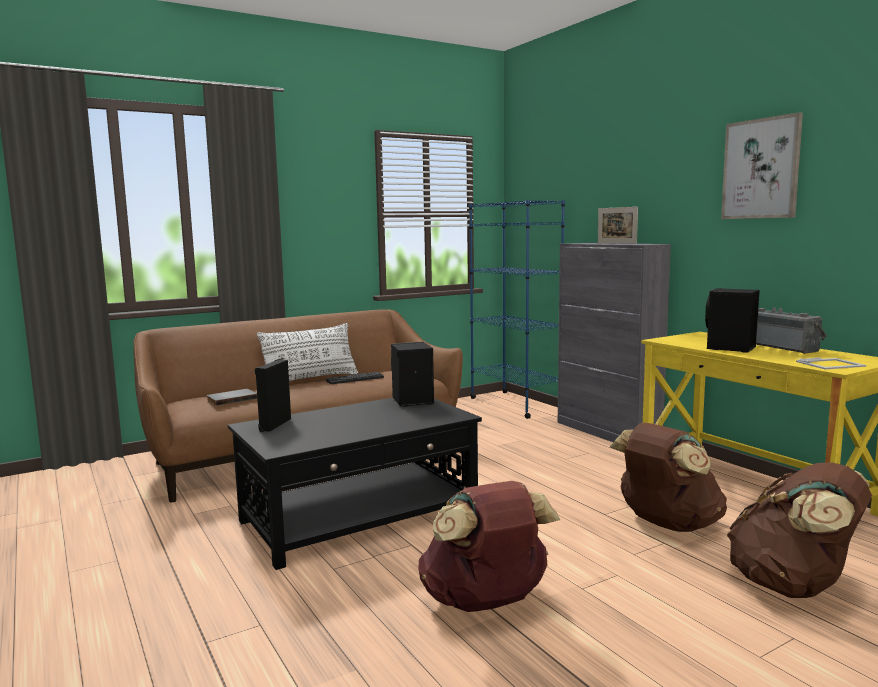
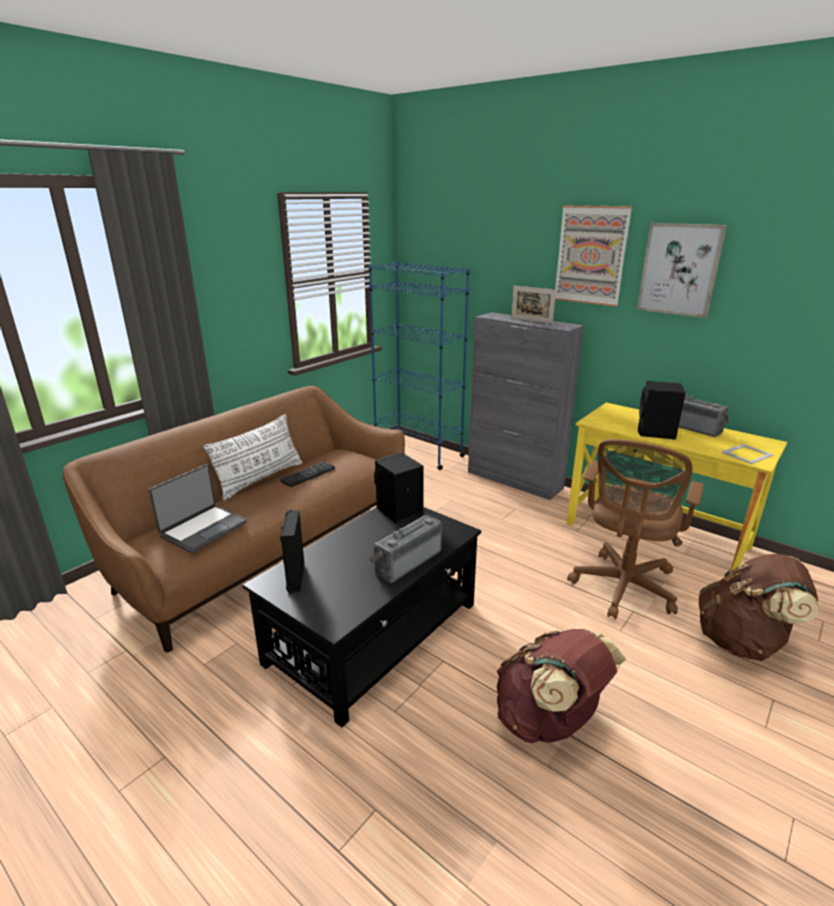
camera: 20 degrees left, 15 degrees up
grey book [207,389,257,406] -> laptop [149,464,247,553]
brown backpack [610,423,727,532] -> brown office chair [567,439,704,619]
none -> radio [369,515,442,583]
none -> picture [555,205,632,307]

